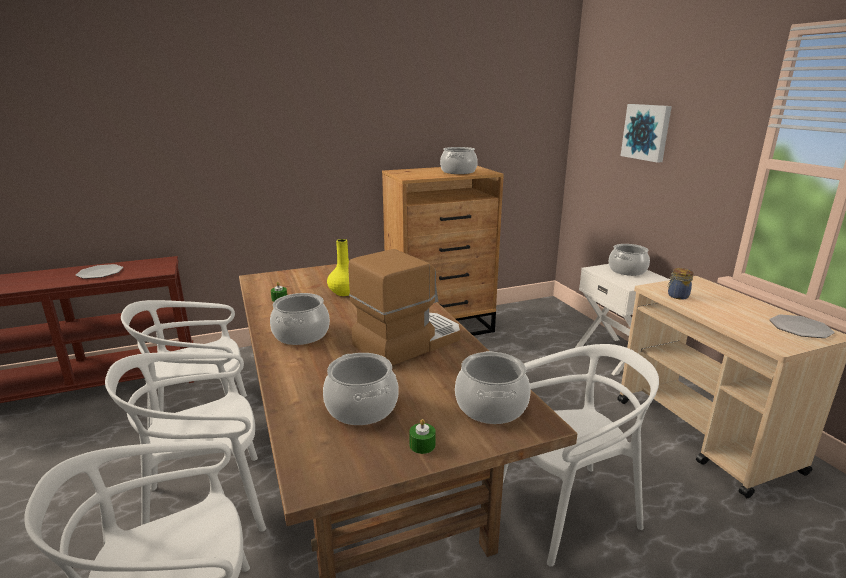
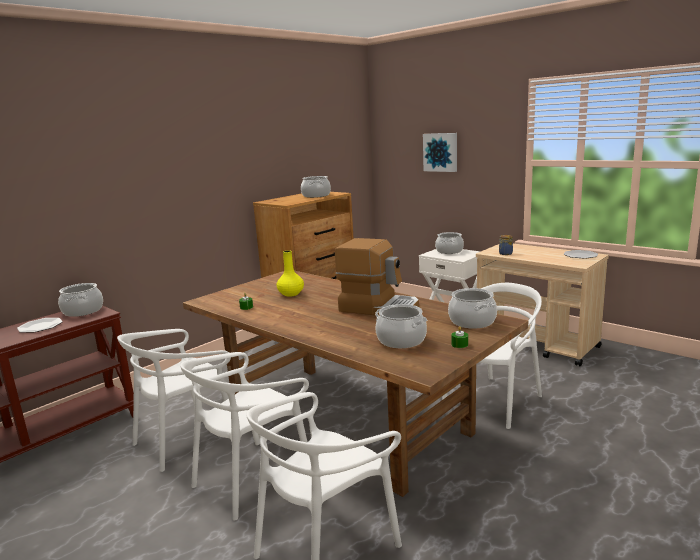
camera: 25 degrees left, 5 degrees down
cooking pot [270,293,330,345] -> cooking pot moved to [58,283,103,317]
coffee machine [348,249,460,366] -> coffee machine turned 90 degrees clockwise [335,238,419,316]

